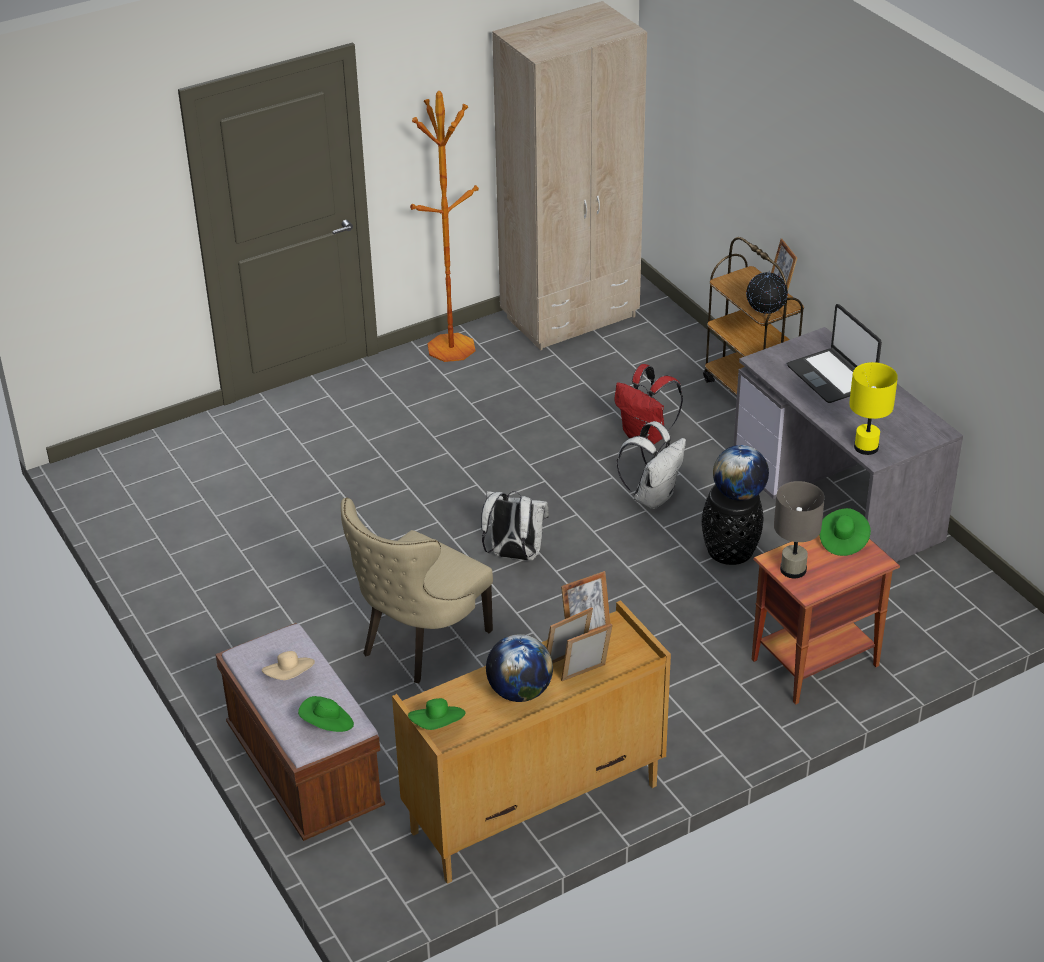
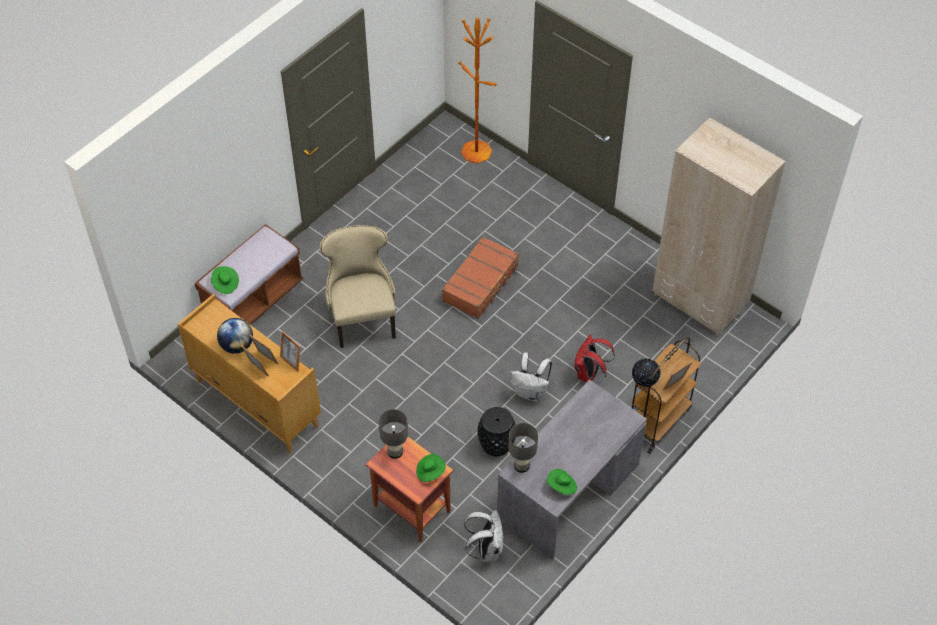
camera: 70 degrees right, 15 degrees up
beige hat [262,651,315,680] -> none
beige chair [341,498,493,683] -> beige chair turned 60 degrees clockwise [320,225,396,348]
green hat [408,698,466,730] -> green hat moved to [547,469,577,495]
orange clothes rack [410,91,479,362] -> orange clothes rack moved to [458,17,497,164]
white backpack [481,491,549,561] -> white backpack moved to [464,510,504,562]
globe [713,445,769,501] -> none
laptop [787,304,882,403] -> none
yellow table lamp [849,362,898,455] -> grey table lamp [509,423,538,473]
none -> brown suitcase [442,237,519,319]

